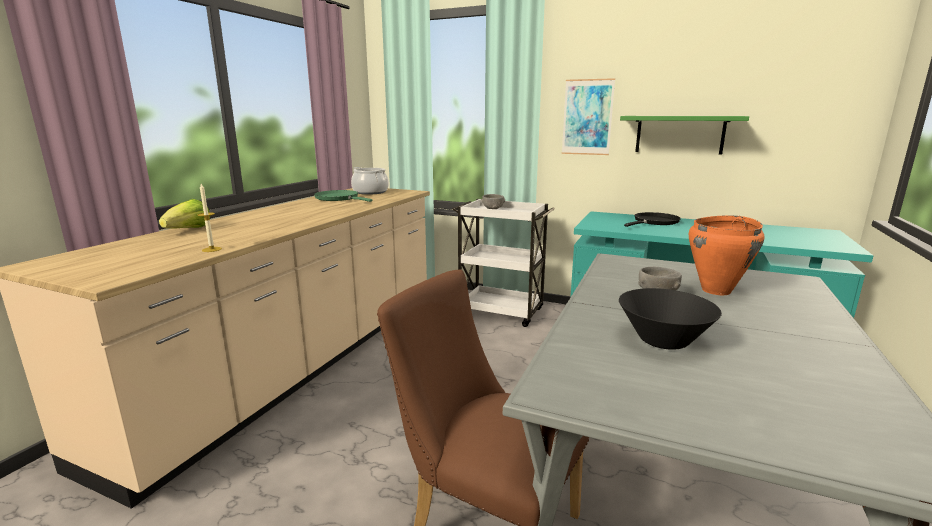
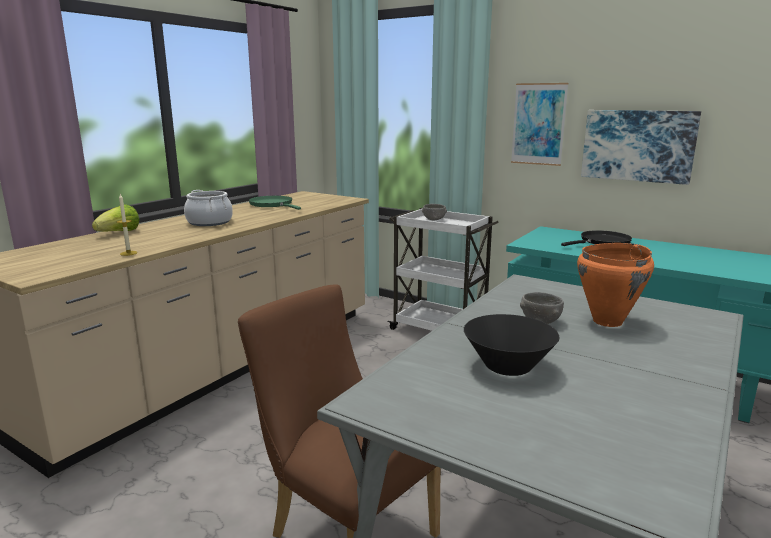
camera: 10 degrees right, 0 degrees up
cooking pot [351,167,389,195] -> cooking pot moved to [184,190,233,226]
green shelf [620,116,749,154] -> picture [581,110,701,185]

